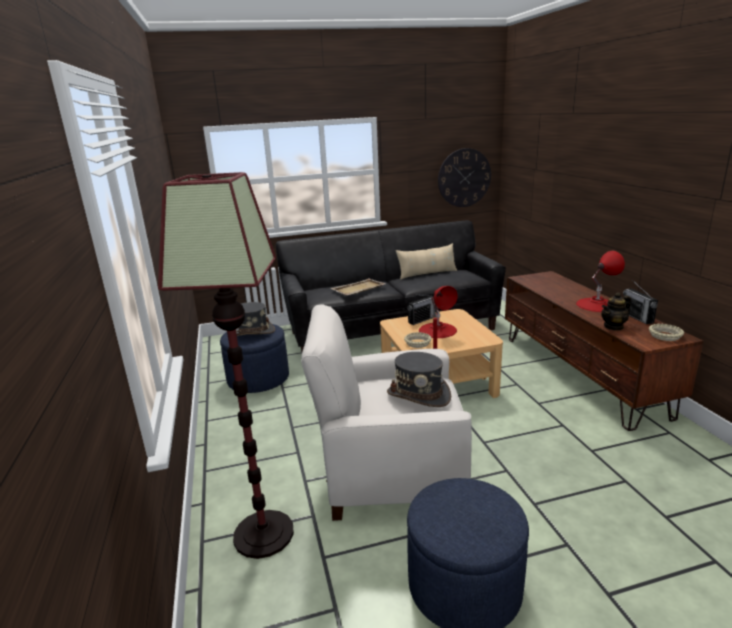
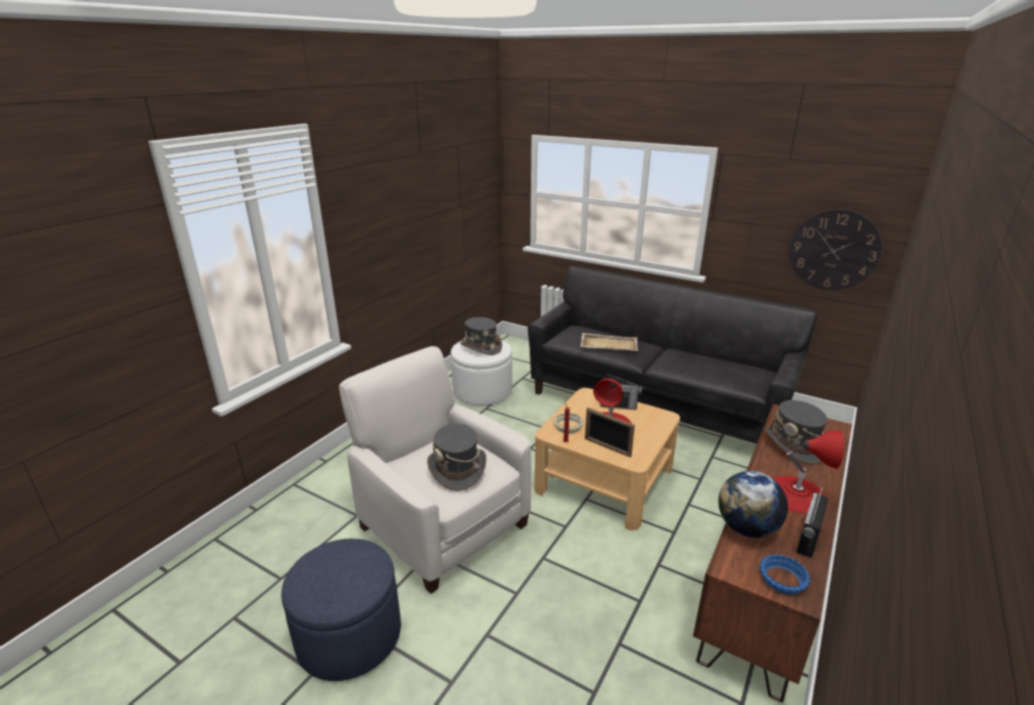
camera: 45 degrees right, 5 degrees up
floor lamp [158,172,294,559] -> none
blue ottoman [220,324,289,393] -> white ottoman [451,340,512,405]
beige pillow [396,243,457,280] -> none
teapot [601,292,631,331] -> globe [718,471,788,538]
beige bowl [649,324,684,341] -> blue bowl [760,554,810,594]
none -> picture frame [585,408,635,457]
none -> grey hat [765,400,828,465]

